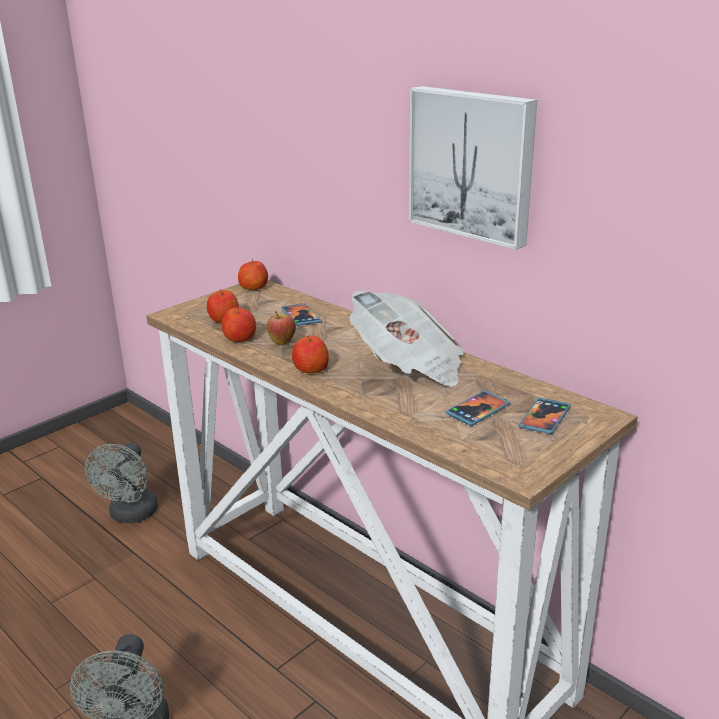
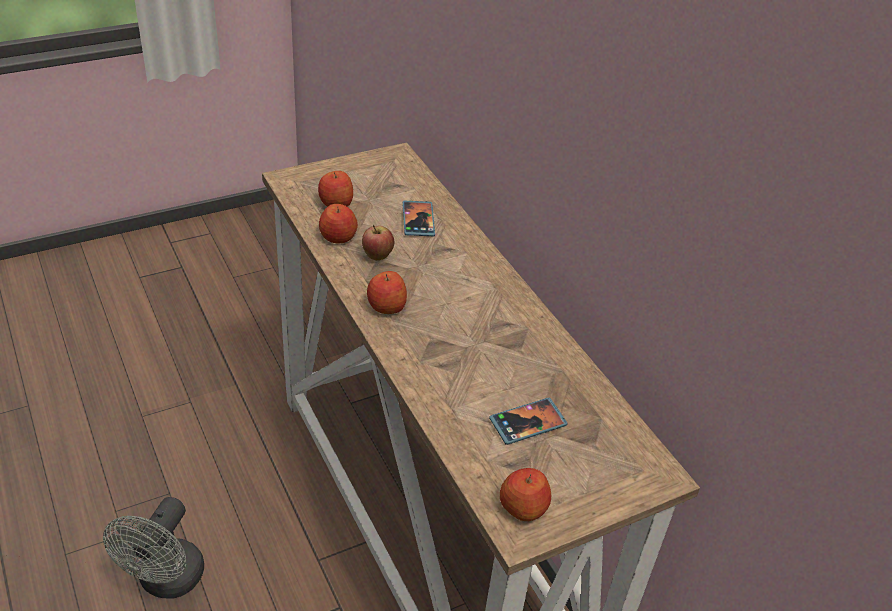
camera: 15 degrees right, 15 degrees up
grey fan [85,442,158,523] -> none
apple [238,259,268,290] -> apple moved to [500,468,551,521]
newspaper [349,290,464,387] -> none
picture [409,86,537,250] -> none
phone [519,398,571,434] -> none

